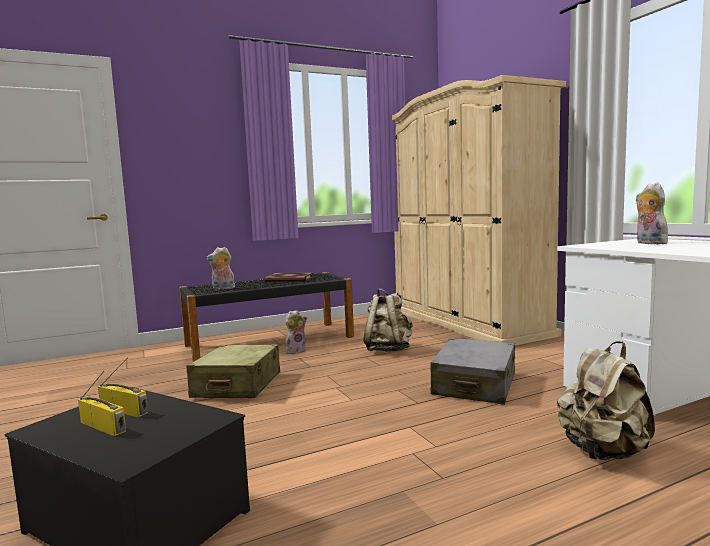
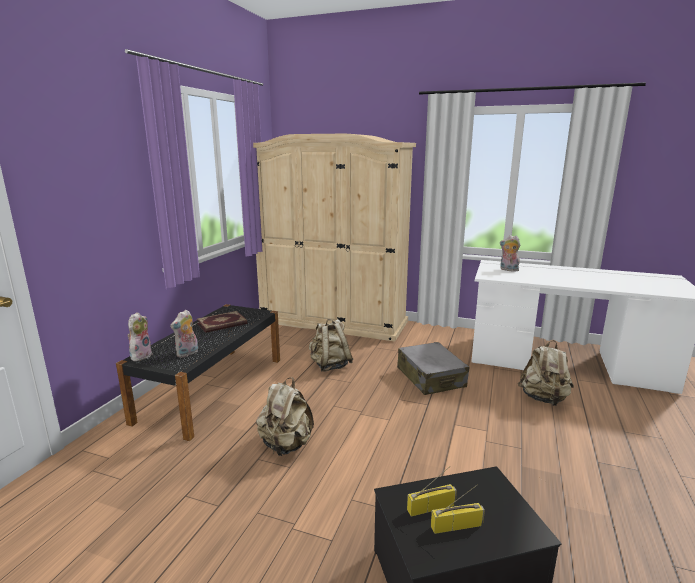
camera: 45 degrees left, 10 degrees up
beige suitcase [186,344,280,398] -> beige backpack [256,377,314,456]
plush toy [285,310,307,354] -> plush toy moved to [128,312,152,361]

